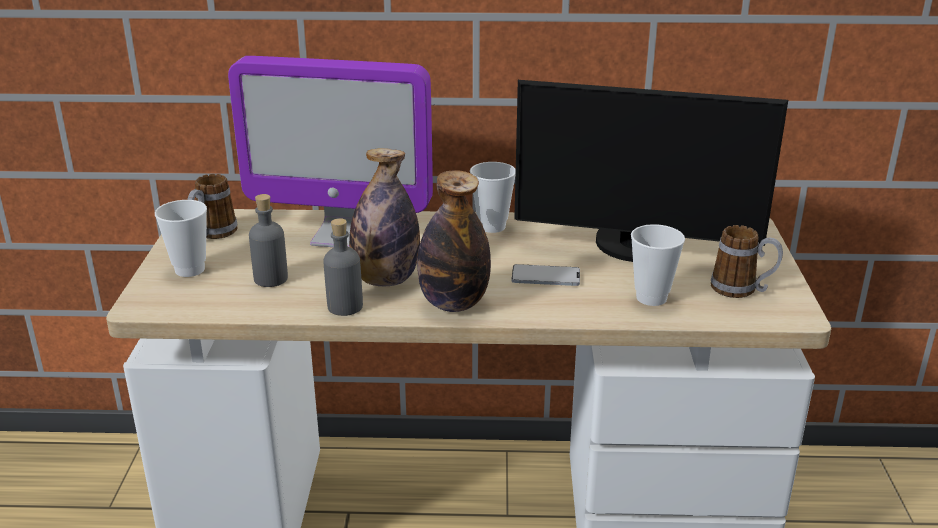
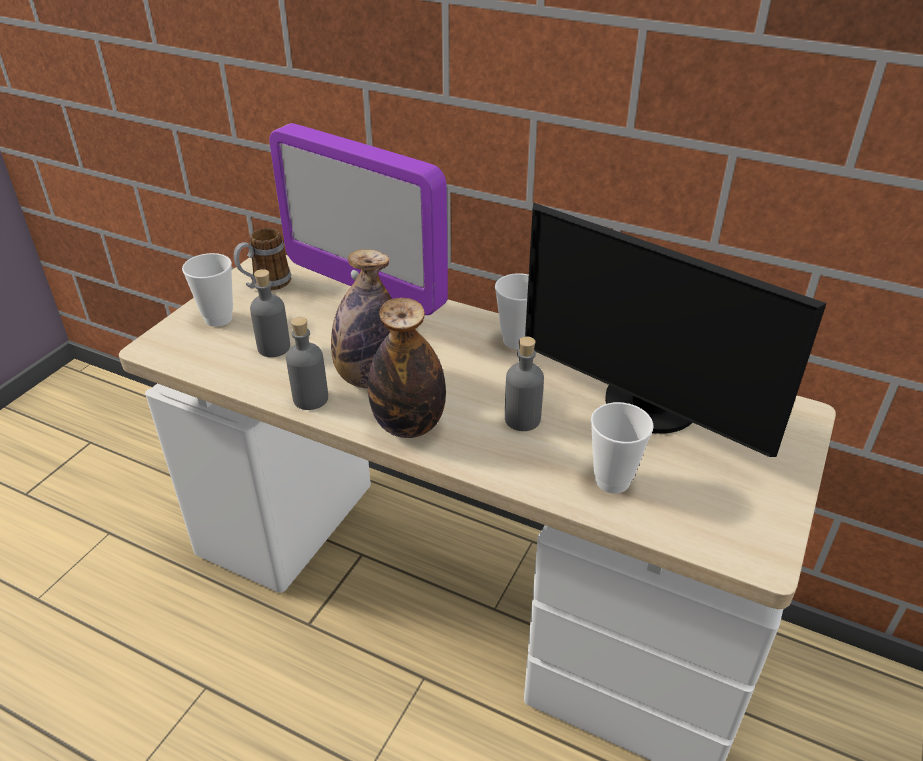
camera: 25 degrees right, 10 degrees up
phone [512,264,580,286] -> grey bottle [505,337,544,431]
mug [711,225,783,298] -> none

